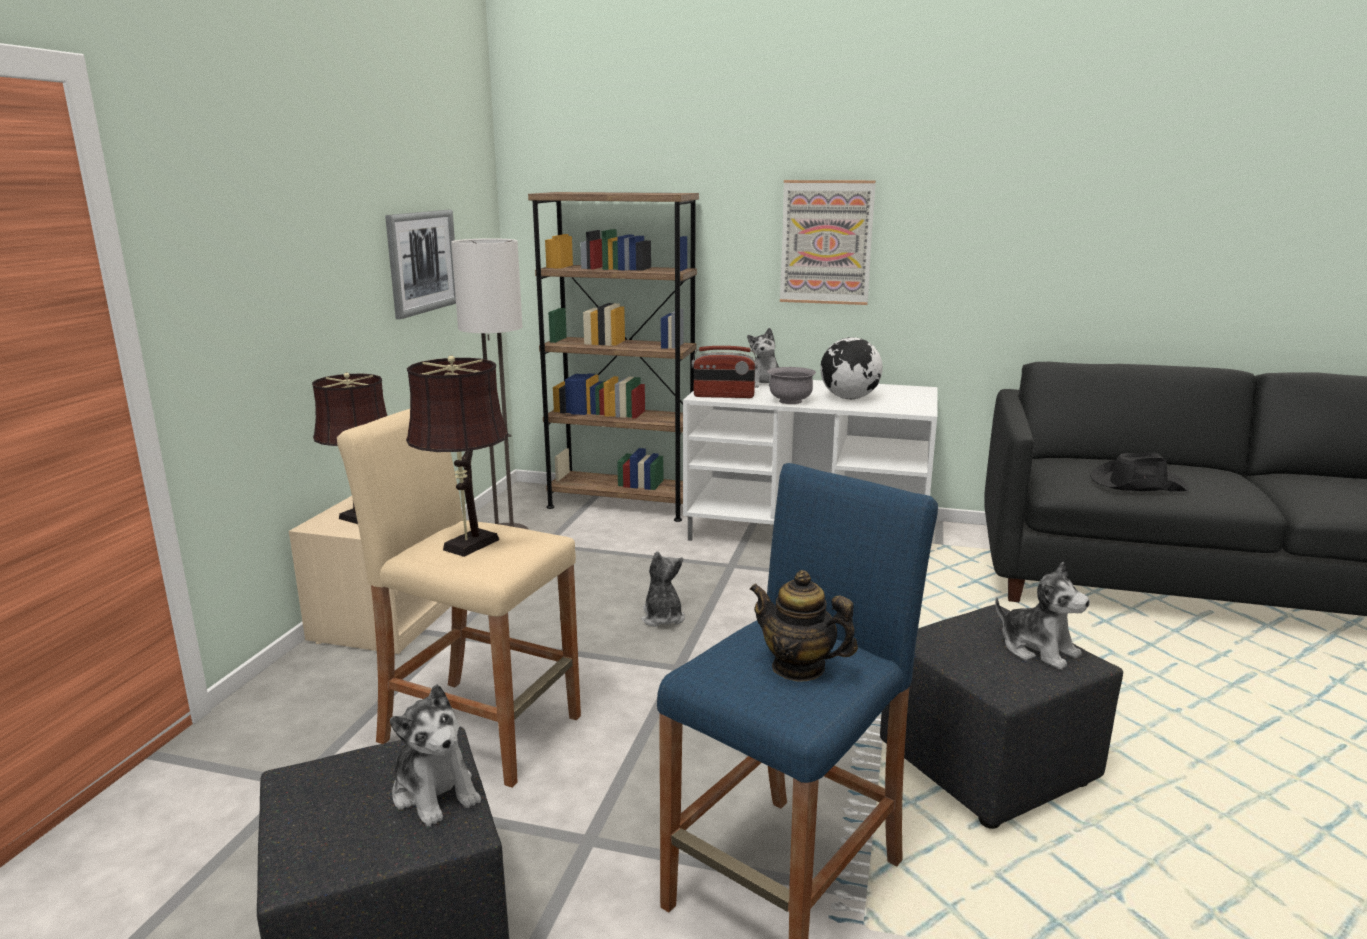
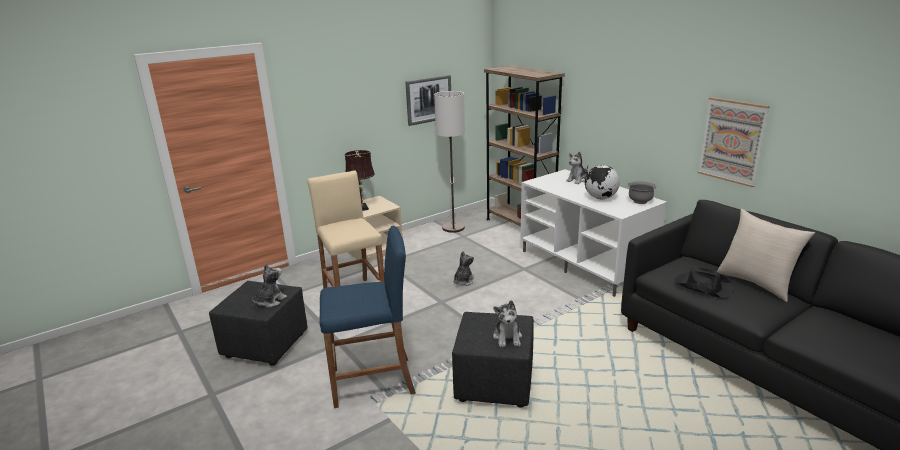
camera: 40 degrees right, 5 degrees up
plush toy [390,684,481,827] -> plush toy turned 150 degrees counterclockwise [252,264,287,308]
brown table lamp [406,356,508,557] -> none
radio [692,346,758,398] -> none
teapot [749,570,858,682] -> none
grey bowl [767,367,816,404] -> grey bowl moved to [628,181,656,204]
picture [780,180,876,305] -> picture moved to [698,97,770,187]
none -> beige pillow [717,209,815,302]

